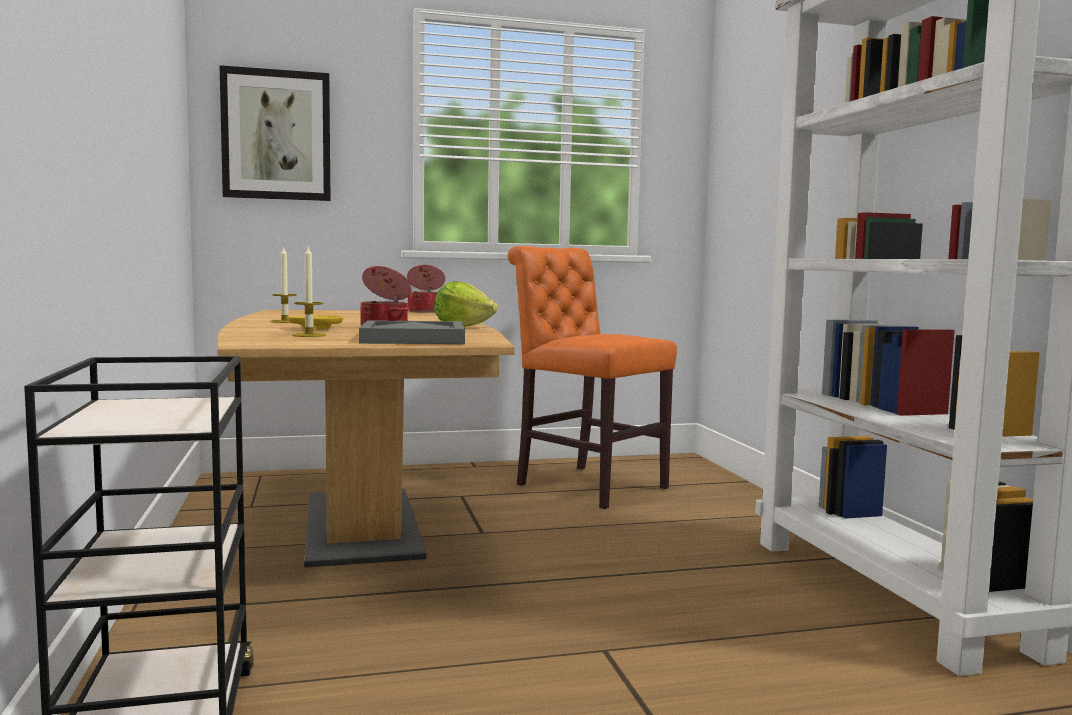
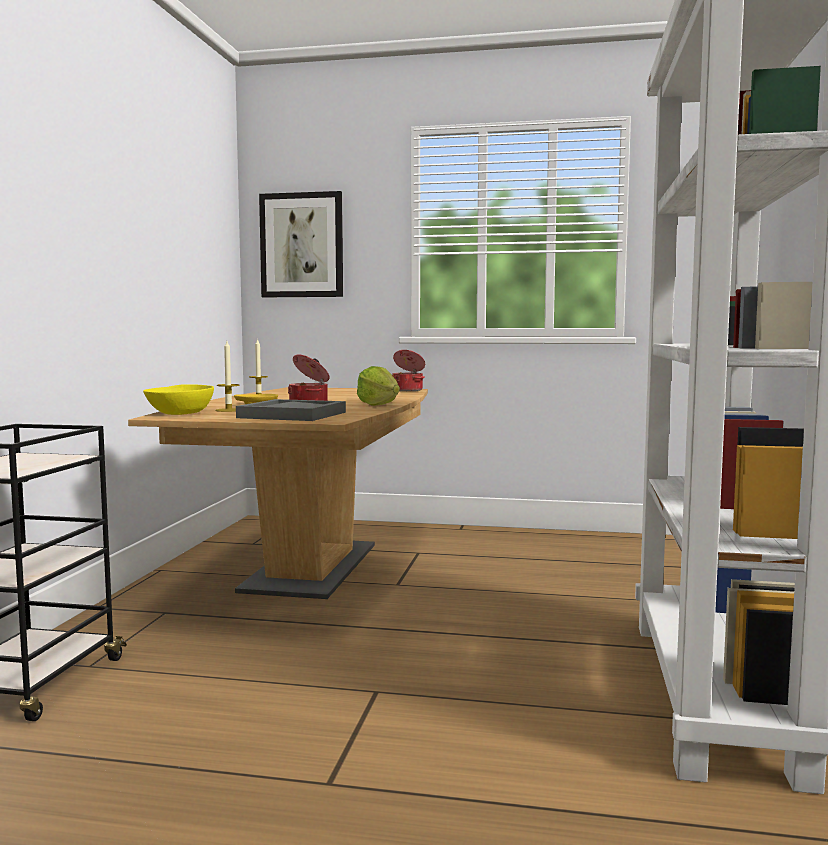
camera: 25 degrees right, 0 degrees up
orange chair [508,246,677,510] -> none
none -> yellow bowl [143,385,214,415]

